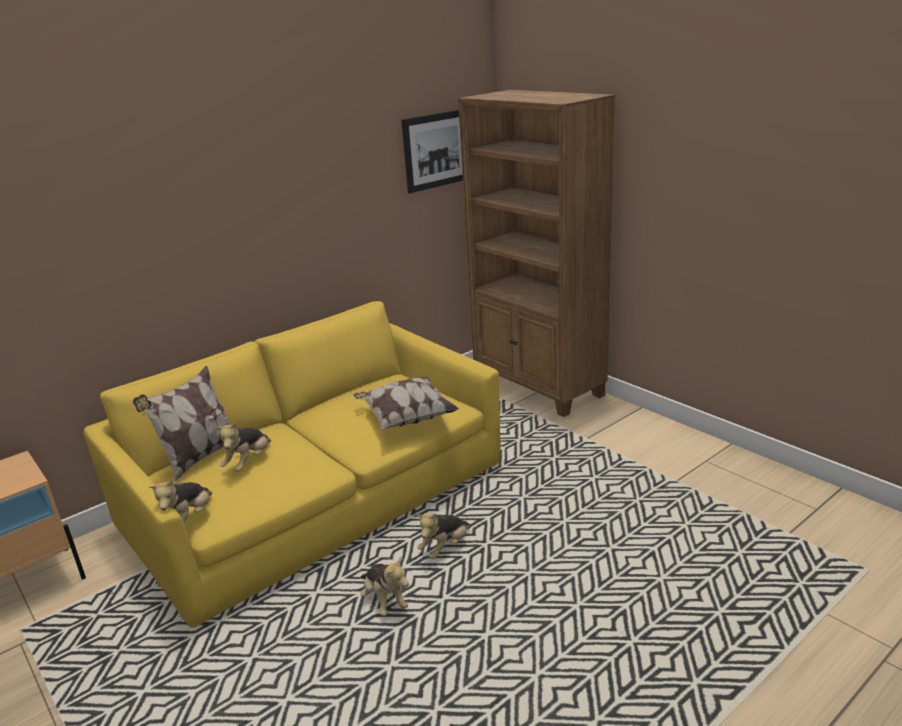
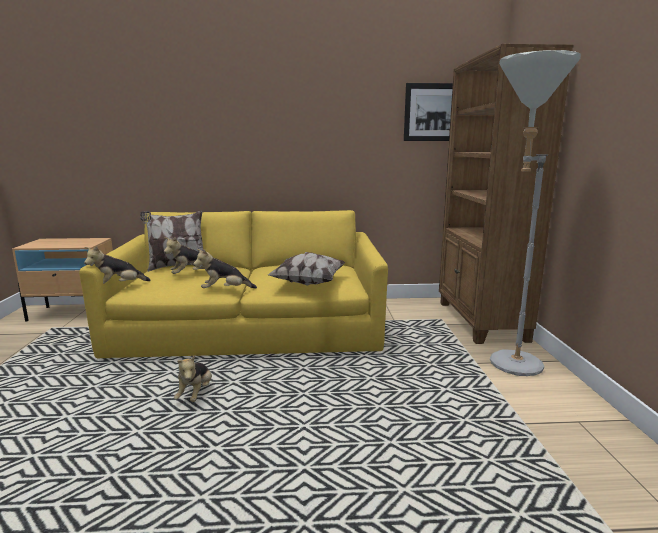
camera: 35 degrees right, 10 degrees down
plush toy [416,513,471,559] -> plush toy moved to [193,249,257,288]
none -> grey floor lamp [490,50,581,376]

